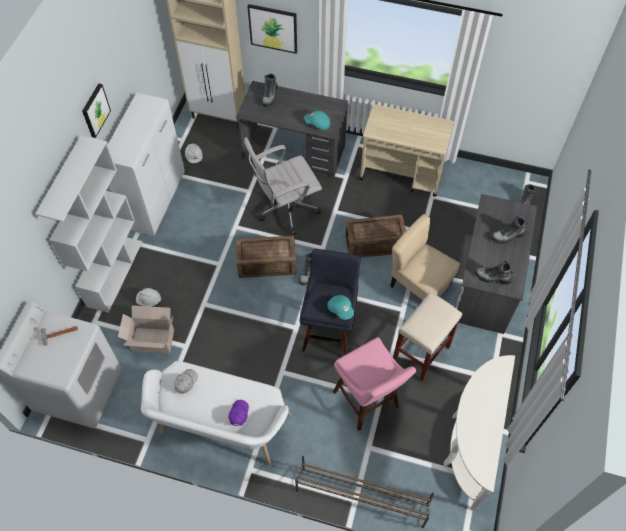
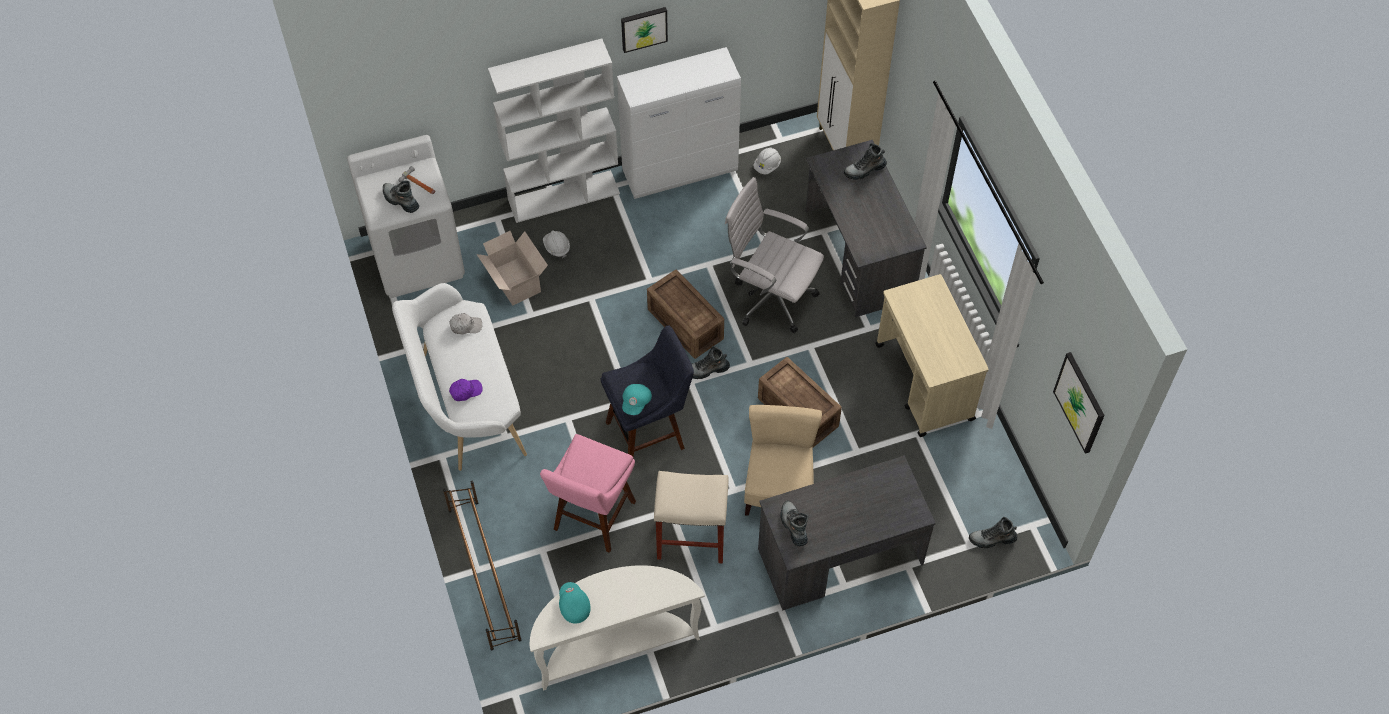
camera: 55 degrees right, 0 degrees up
picture [247,4,297,54] -> picture moved to [1053,352,1105,454]
turquoise cap [304,111,330,130] -> turquoise cap moved to [559,582,591,624]
boot [491,216,527,244] -> boot moved to [383,181,419,213]

